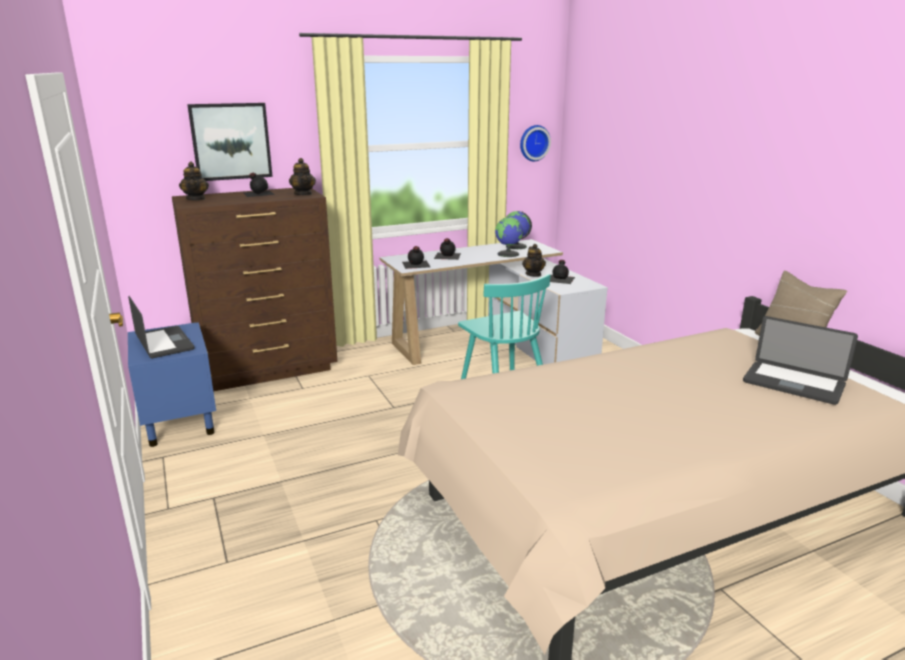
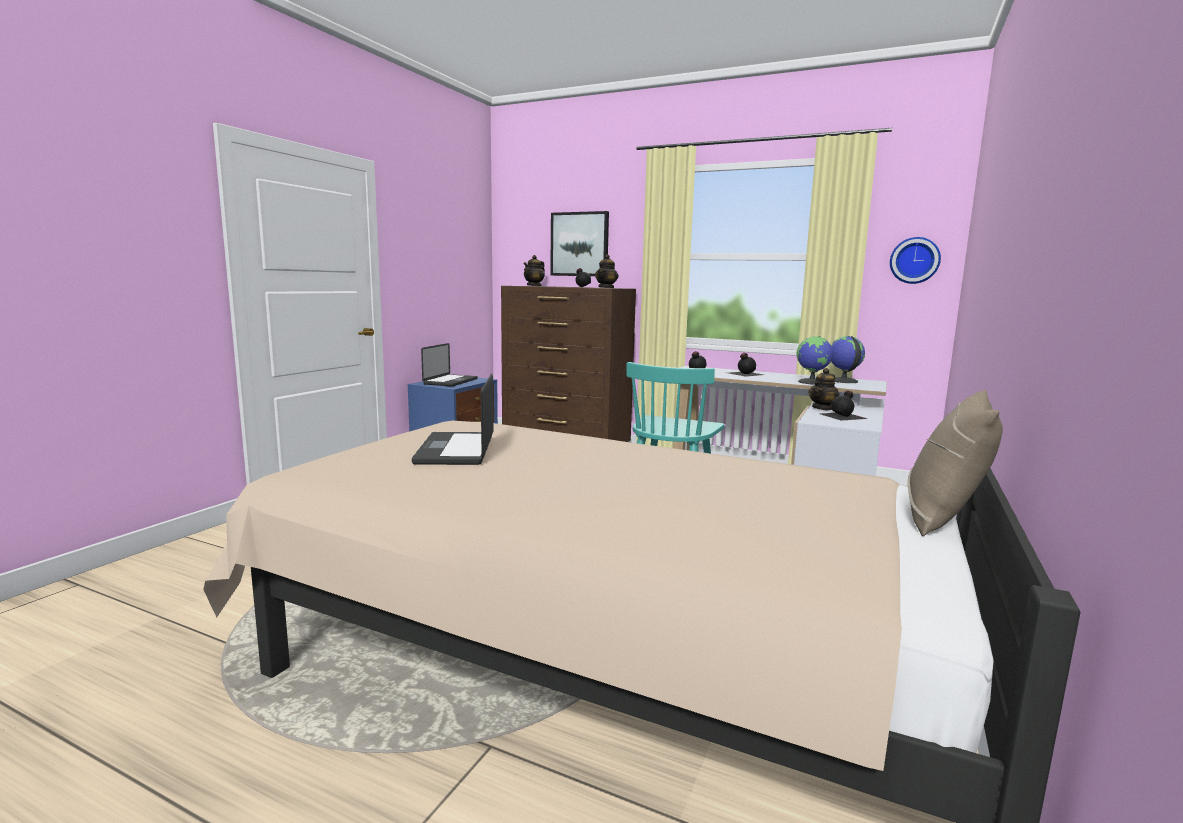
camera: 50 degrees right, 10 degrees down
laptop [743,316,858,405] -> laptop moved to [412,374,494,465]

